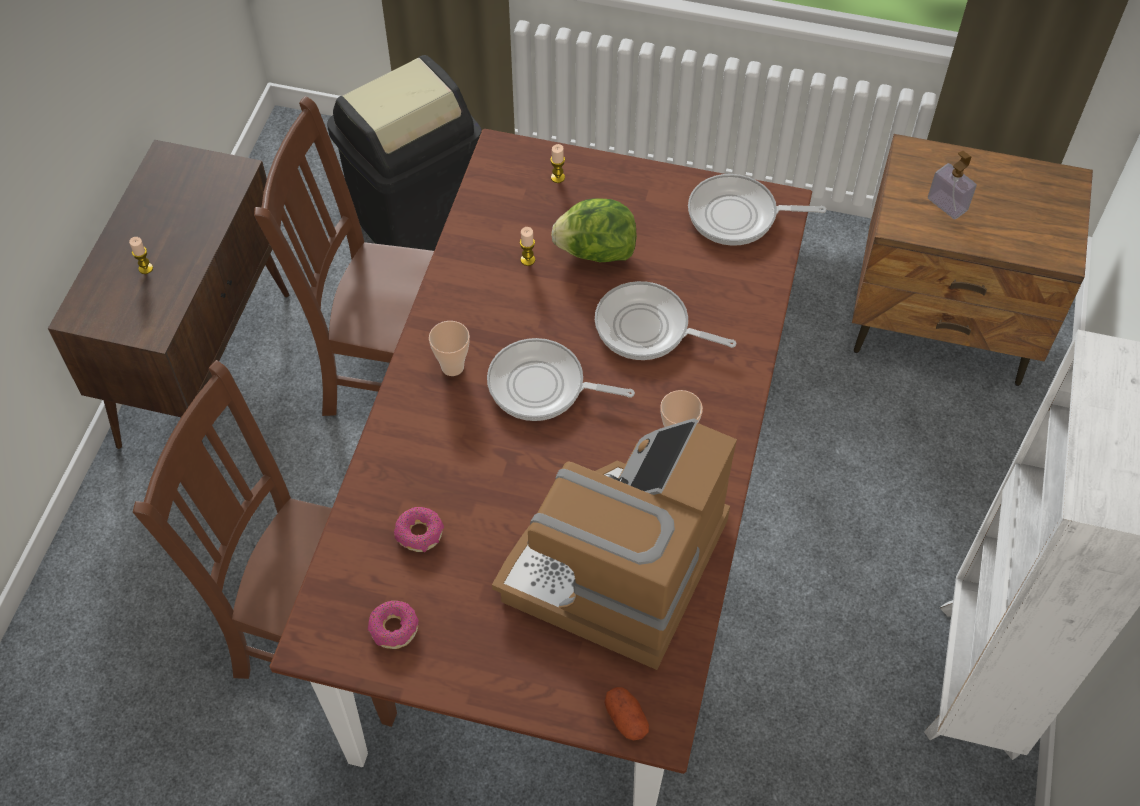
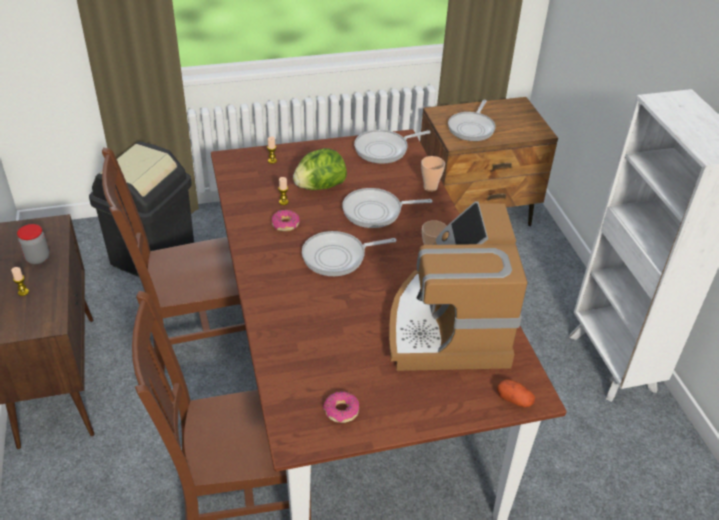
camera: 30 degrees left, 15 degrees down
donut [394,507,444,552] -> donut moved to [272,210,300,231]
cup [429,321,470,376] -> cup moved to [421,156,445,192]
soap dispenser [928,151,977,219] -> frying pan [448,100,496,141]
none -> jar [17,224,49,264]

